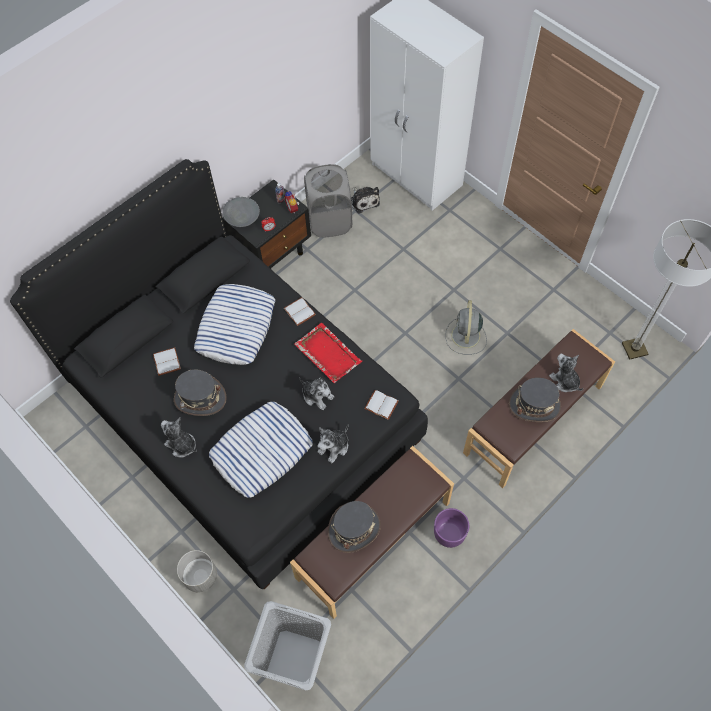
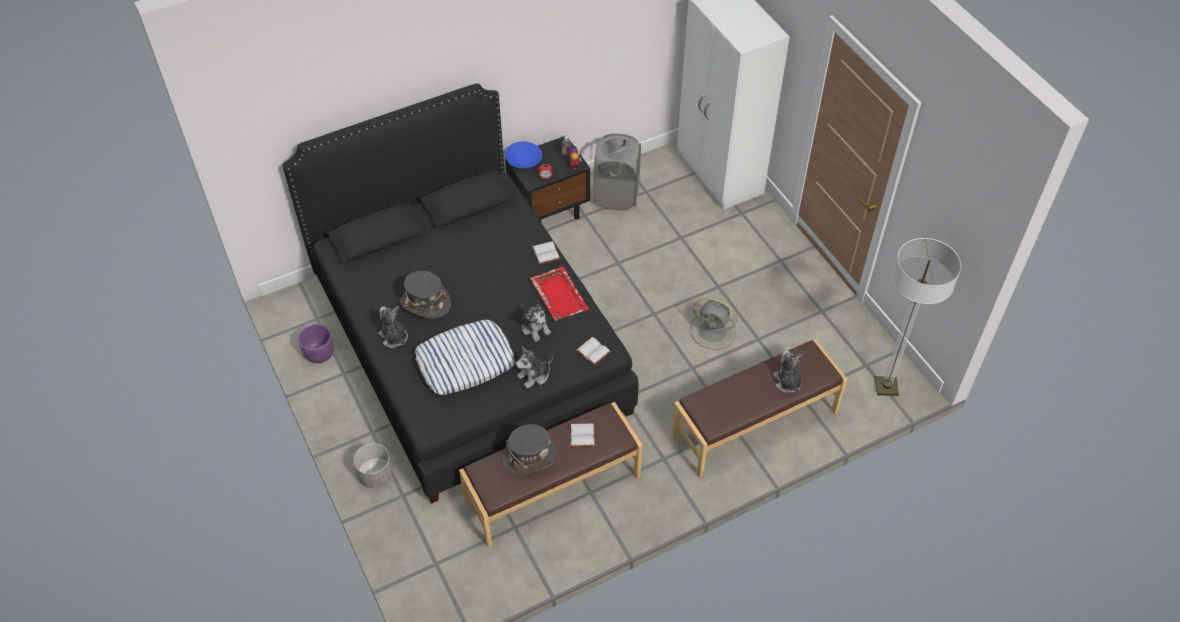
camera: 15 degrees right, 10 degrees down
white book [153,347,181,376] -> white book moved to [570,423,595,447]
pillow [194,284,275,365] -> none
grey bowl [222,197,260,227] -> blue bowl [505,141,542,169]
grey laundry basket [244,601,331,690] -> none
plush toy [351,187,380,213] -> none
purple planter [434,508,469,548] -> purple planter moved to [298,324,334,363]
grey fan [445,300,487,355] -> grey fan turned 90 degrees counterclockwise [691,298,737,350]
grey hat [509,377,561,422] -> none

